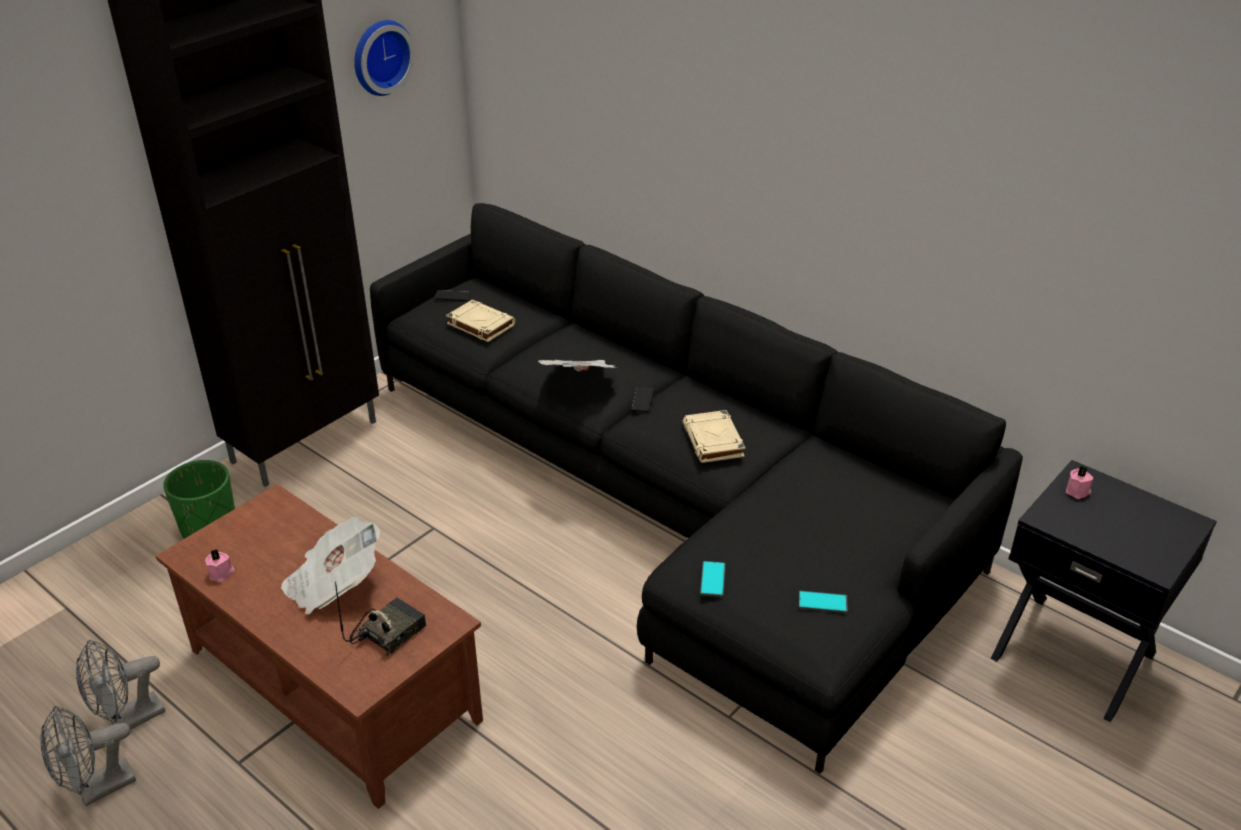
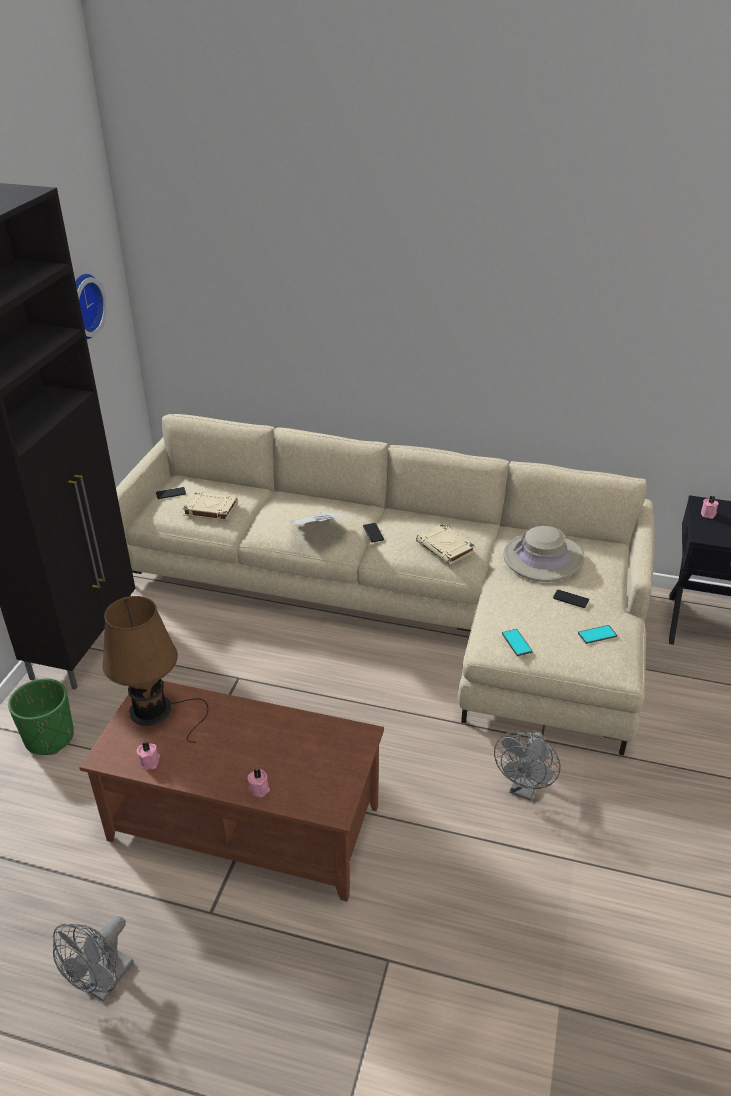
camera: 25 degrees left, 0 degrees up
grey fan [76,640,165,730] -> grey fan moved to [494,731,561,801]
newspaper [281,517,381,615] -> none
radio [335,582,426,656] -> none
black sofa [370,203,1023,774] -> beige sofa [116,414,655,755]
none -> brown table lamp [102,596,208,743]
none -> pink candle [247,769,270,797]
none -> beige hat [503,526,585,582]
none -> phone [553,589,589,608]

